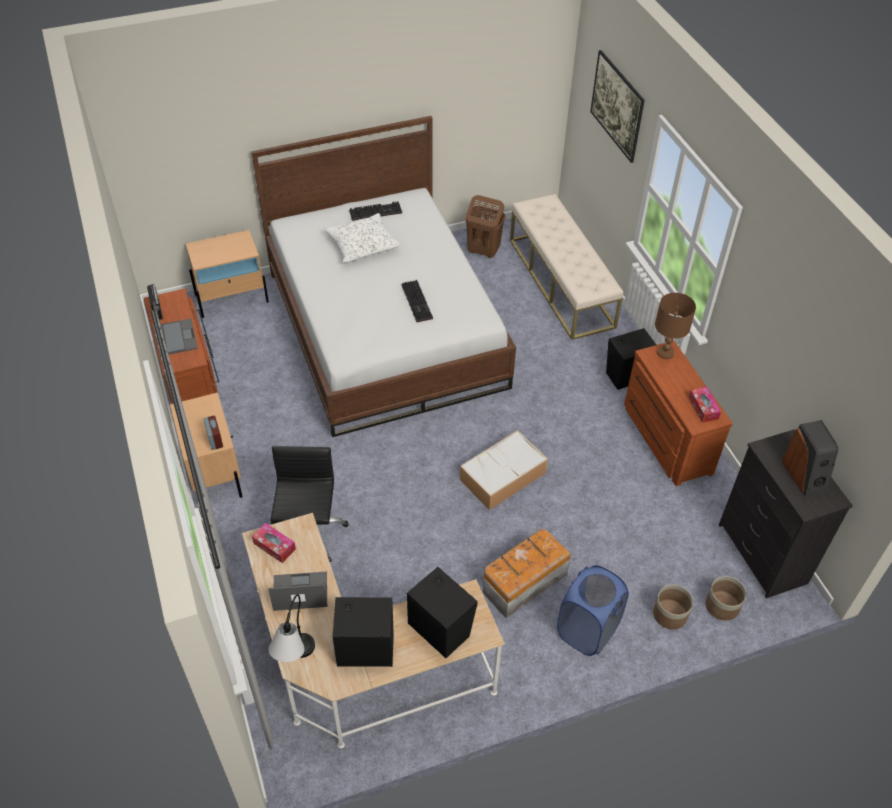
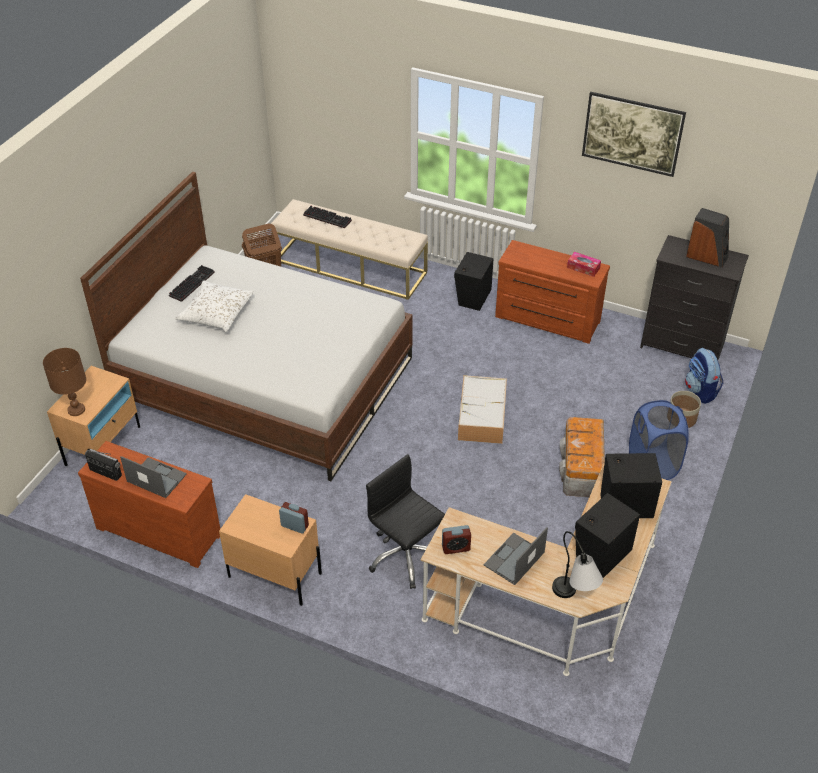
camera: 45 degrees left, 5 degrees down
tissue box [252,523,296,563] -> alarm clock [442,525,471,554]
keyboard [402,280,433,322] -> keyboard moved to [303,206,352,228]
picture [590,50,645,163] -> picture moved to [582,92,686,177]
brown table lamp [655,293,696,359] -> brown table lamp moved to [43,348,86,416]
planter [706,576,747,621] -> backpack [685,348,723,404]

